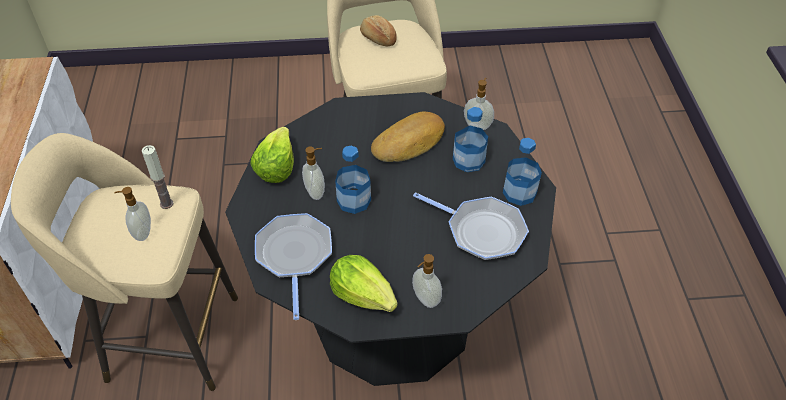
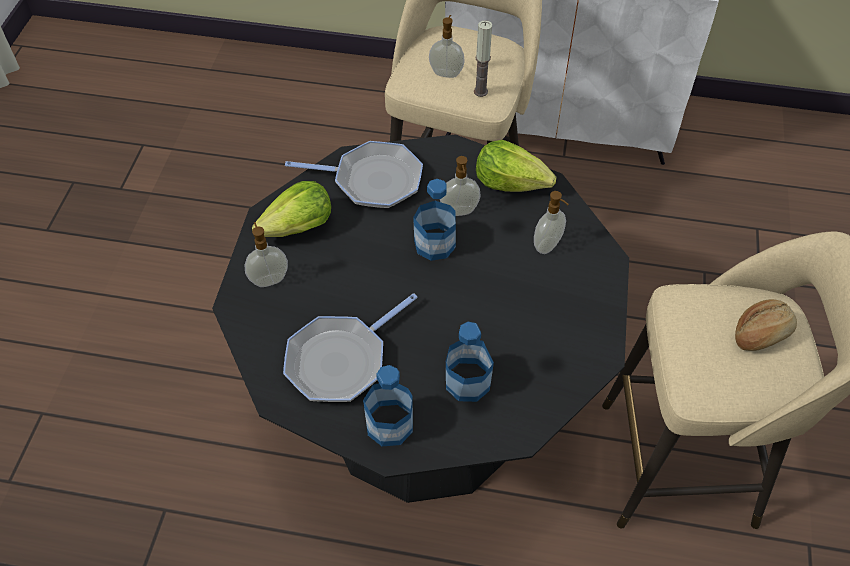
camera: 105 degrees right, 5 degrees up
bread [371,112,445,162] -> none
soap dispenser [464,78,494,130] -> soap dispenser moved to [534,191,569,254]

